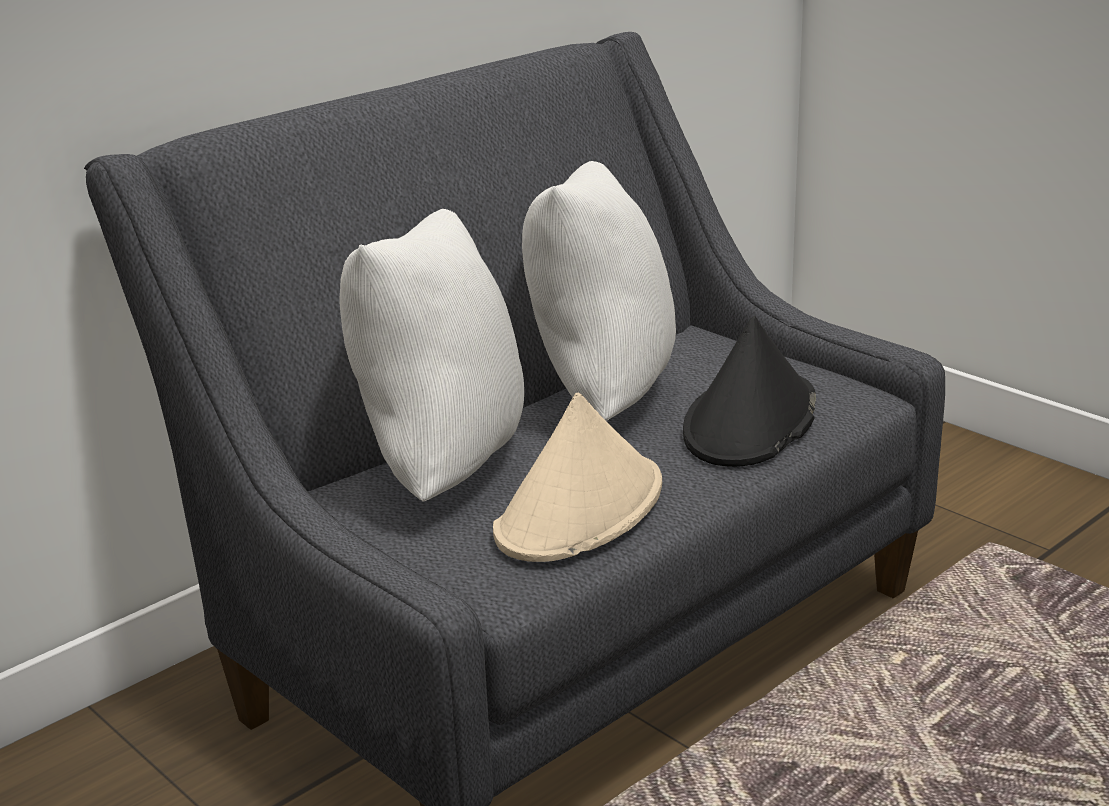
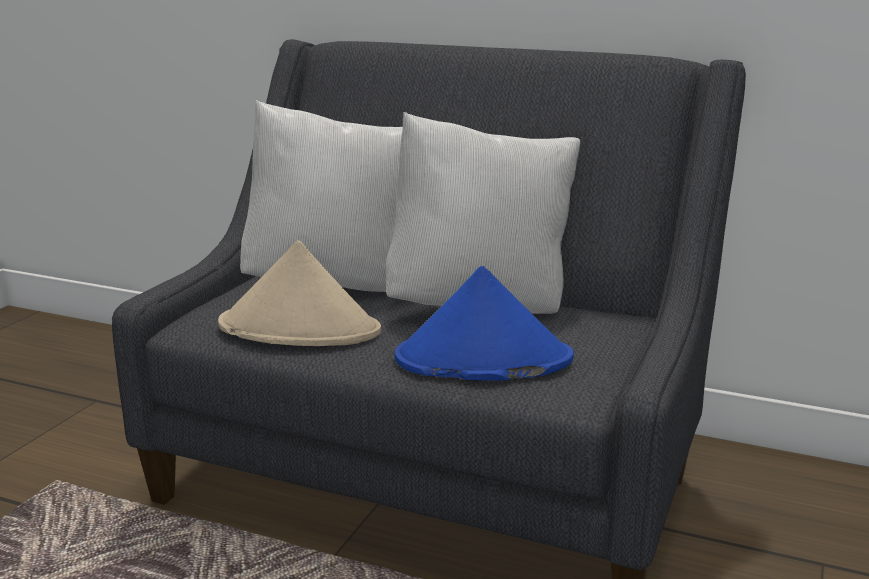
camera: 65 degrees right, 5 degrees down
black hat [683,316,816,467] -> blue hat [395,266,574,381]

